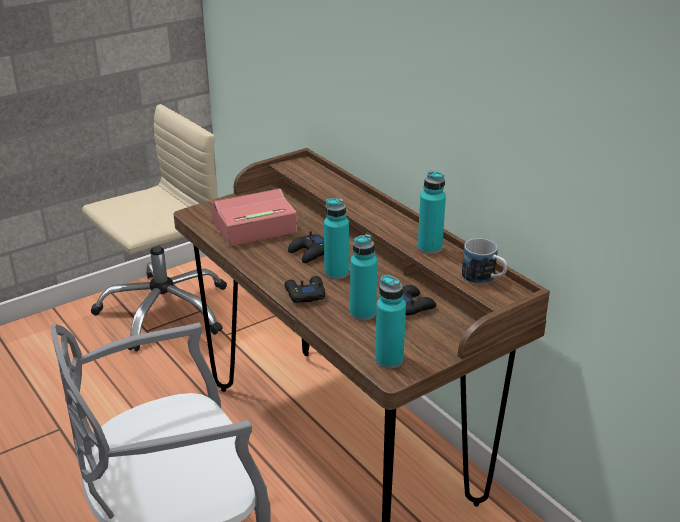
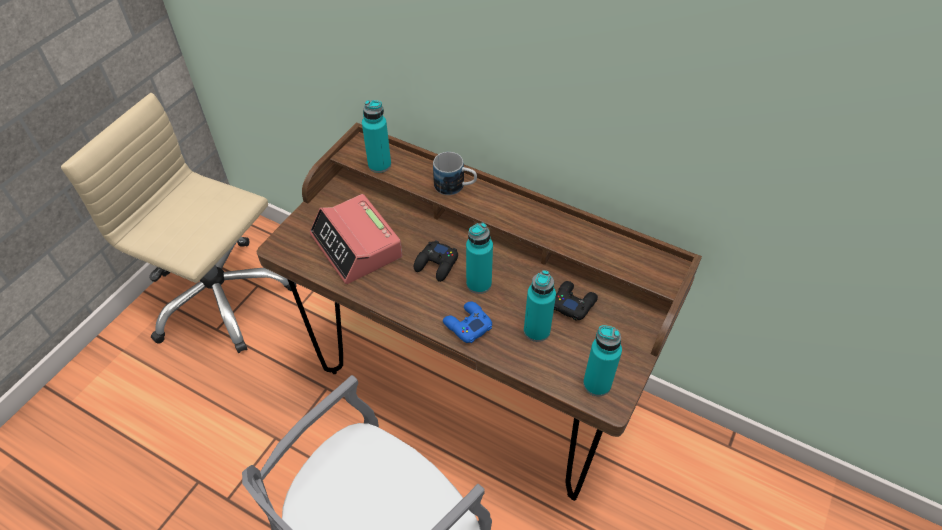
camera: 25 degrees left, 20 degrees up
beige office chair [82,104,227,351] -> beige office chair turned 90 degrees counterclockwise [61,93,296,353]
alarm clock [211,189,297,246] -> alarm clock turned 75 degrees counterclockwise [310,194,403,284]
black game controller [284,276,325,303] -> blue game controller [443,301,492,343]
turquoise bottle [418,170,446,254] -> turquoise bottle moved to [362,100,391,173]
mug [462,238,507,284] -> mug moved to [433,152,477,195]

